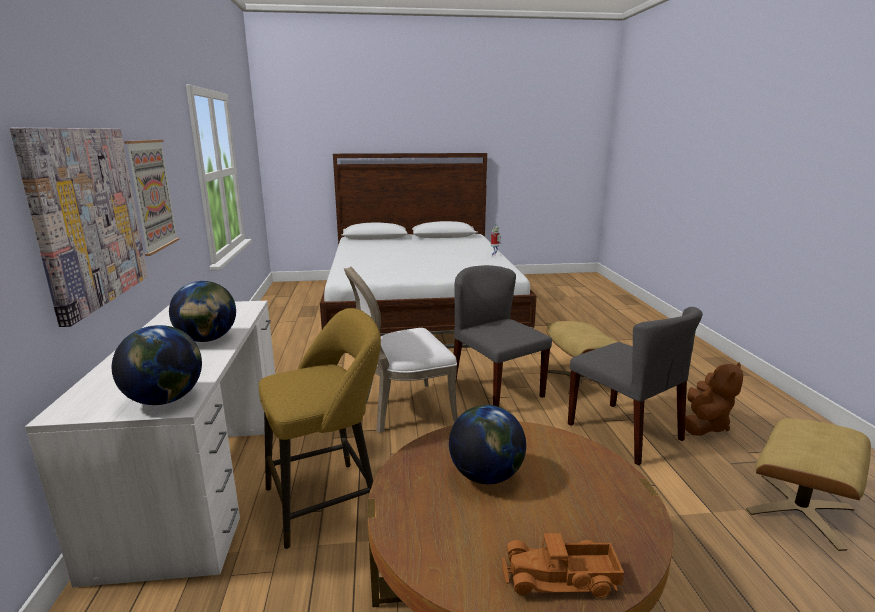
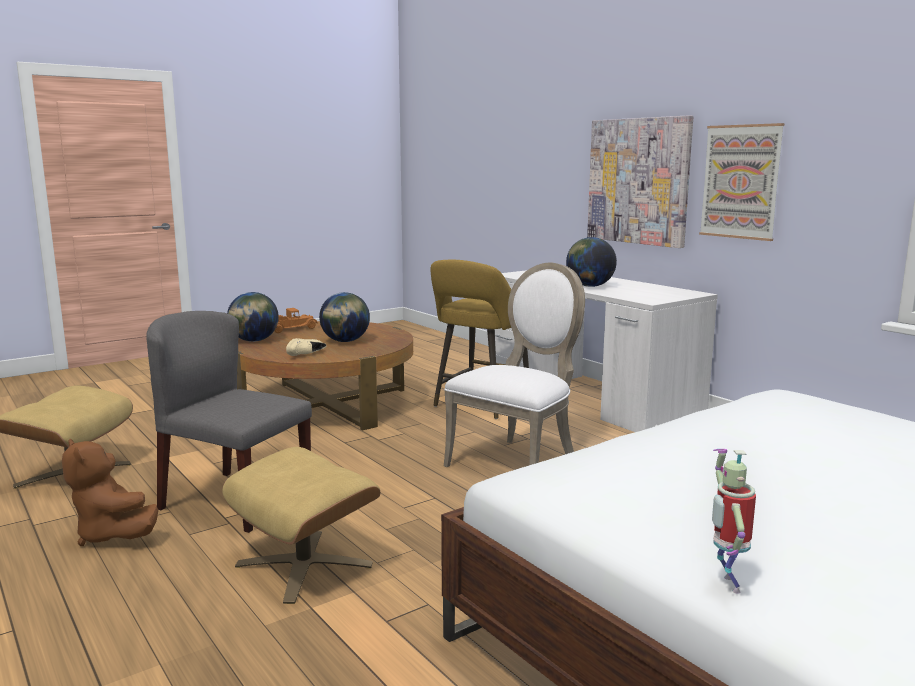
camera: 150 degrees right, 5 degrees down
globe [112,325,202,405] -> globe moved to [227,292,279,342]
grey chair [454,265,552,407] -> none
brown plush toy [685,363,743,436] -> brown plush toy turned 45 degrees counterclockwise [62,439,158,546]
none -> beige shoe [286,338,327,356]

